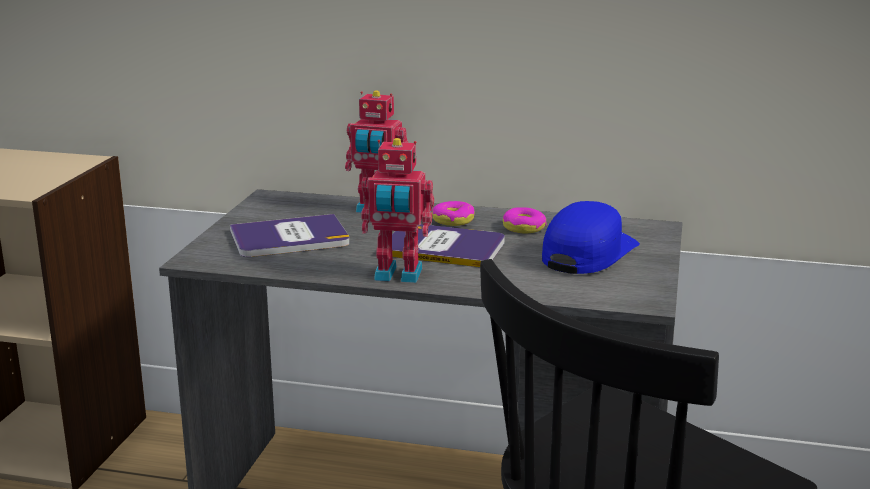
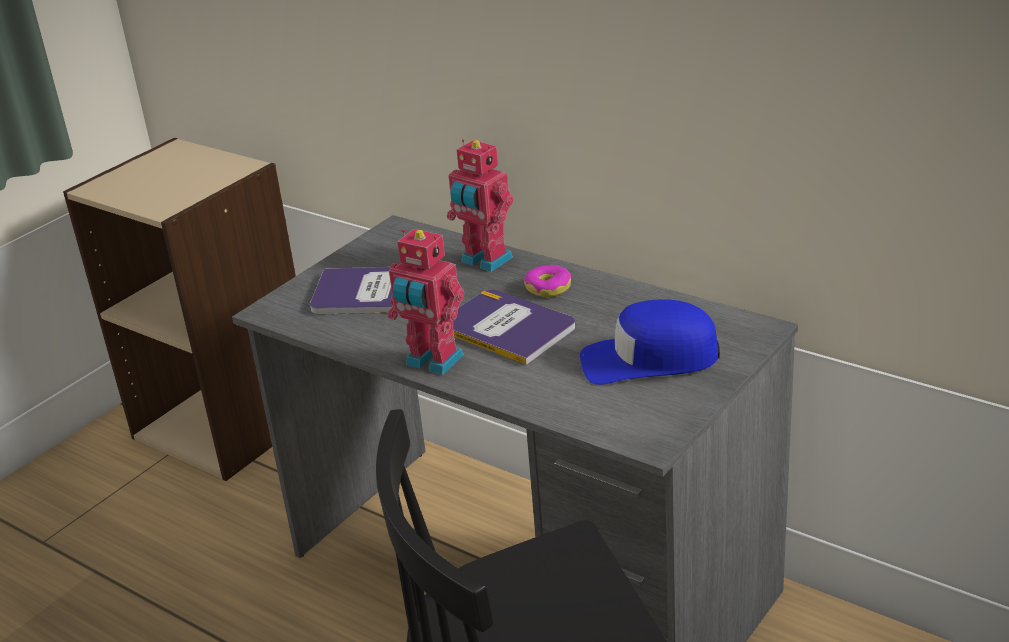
camera: 25 degrees right, 10 degrees up
donut [503,207,547,234] -> none
blue cap [542,201,640,274] -> blue cap turned 150 degrees counterclockwise [580,299,720,385]

